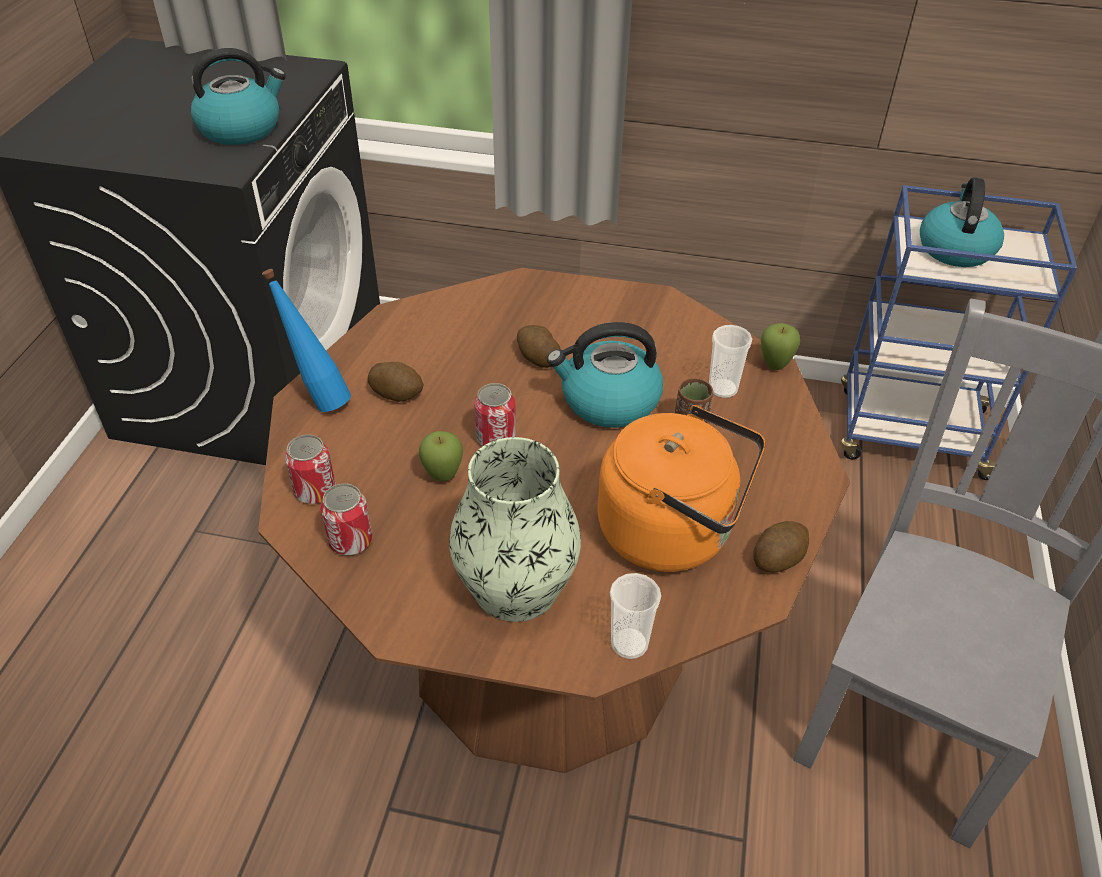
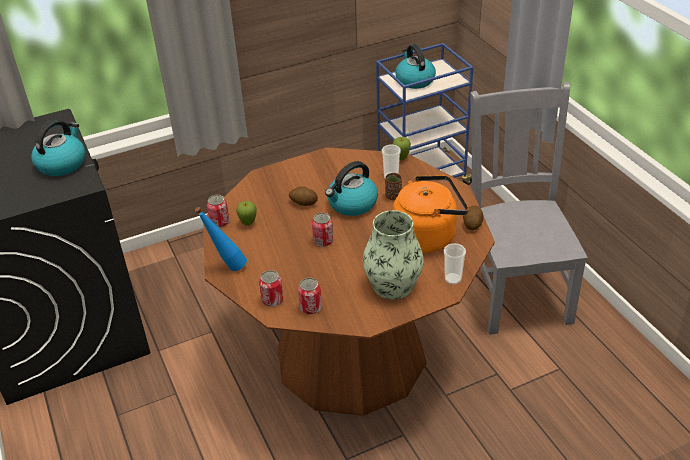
camera: 35 degrees left, 5 degrees down
potato [368,362,424,402] -> none
apple [419,431,463,481] -> apple moved to [236,201,257,226]
none -> can [207,195,229,228]

